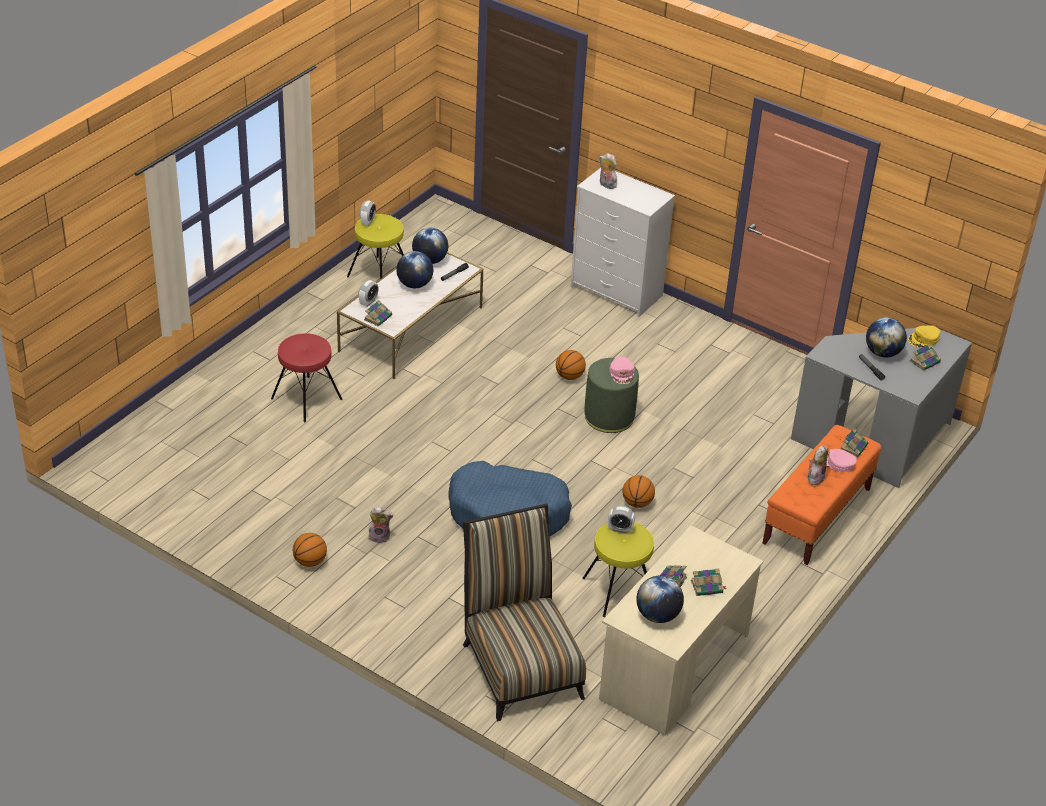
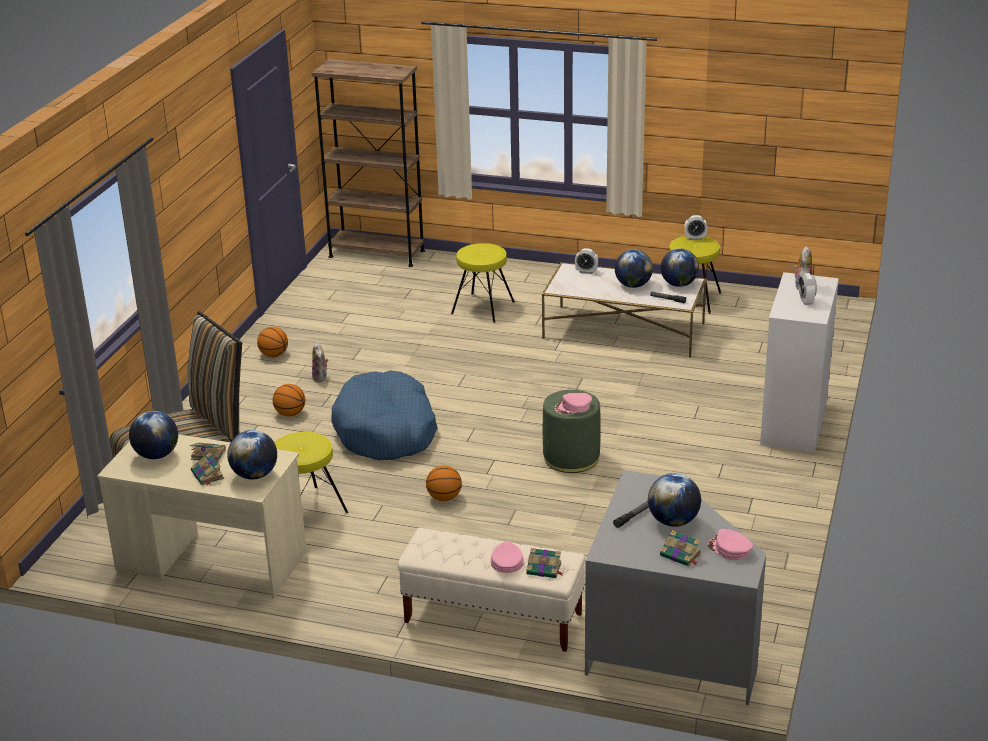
camera: 75 degrees right, 10 degrees down
red stool [271,333,343,422] -> yellow stool [451,243,515,323]
book [364,300,392,326] -> none
basketball [556,350,586,380] -> basketball moved to [273,384,305,416]
alarm clock [608,506,635,534] -> alarm clock moved to [798,273,817,305]
orange bench [763,425,882,565] -> beige bench [398,528,585,652]
plush toy [808,446,828,485] -> none
yellow cap [908,325,941,348] -> pink cap [707,529,753,560]
none -> globe [227,430,277,480]
none -> brown bookcase [312,59,425,267]

